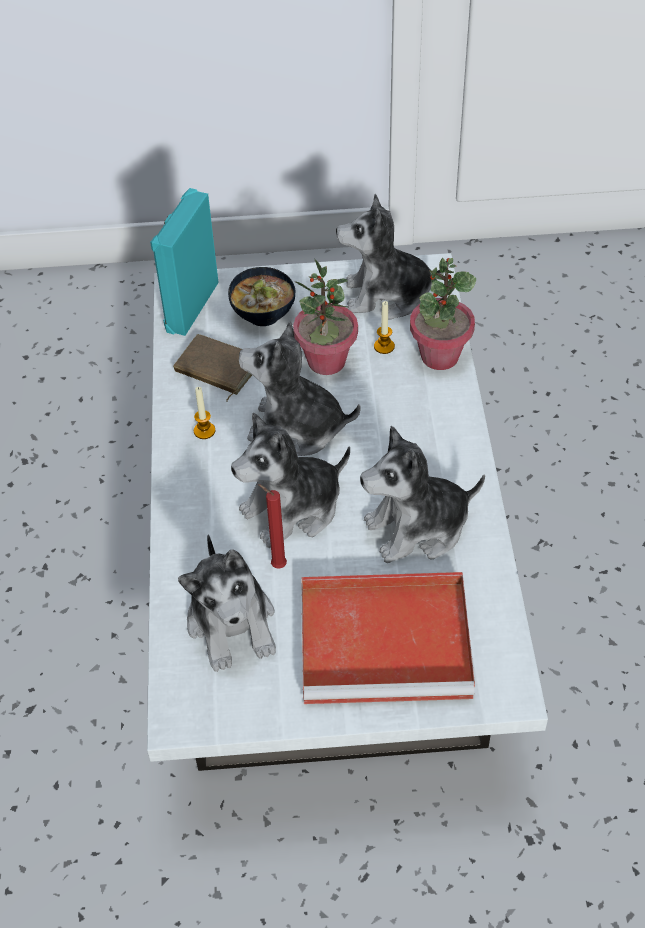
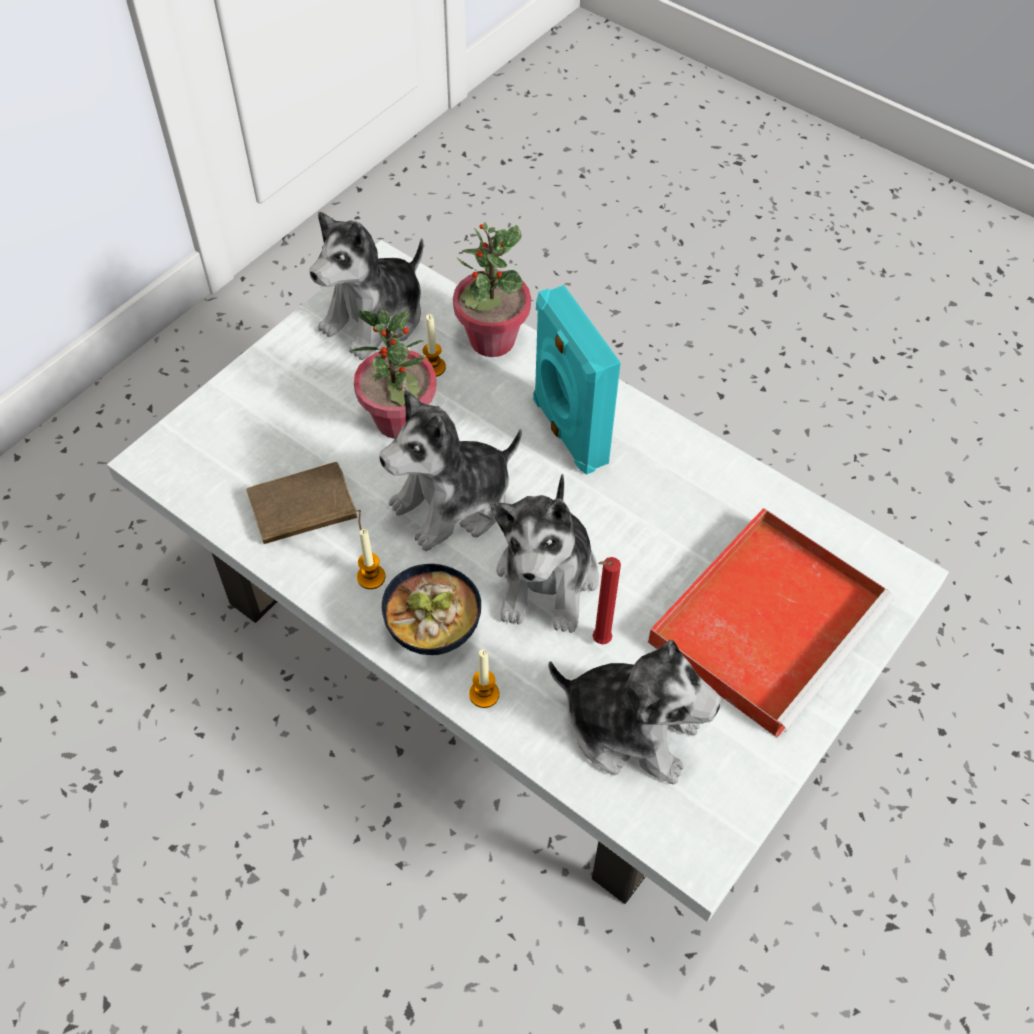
camera: 50 degrees left, 5 degrees up
turquoise speaker [150,188,219,336] -> turquoise speaker moved to [533,285,621,475]
bowl [228,267,295,326] -> bowl moved to [382,564,481,655]
plush toy [360,426,485,563] -> none
none -> candle [469,649,499,708]

